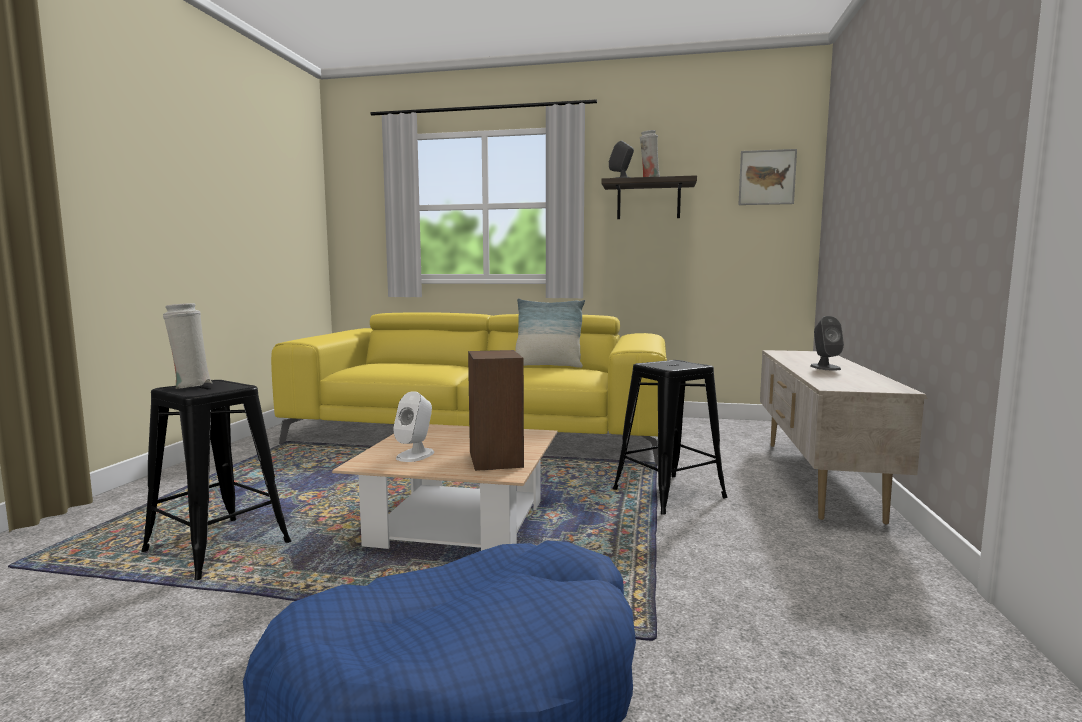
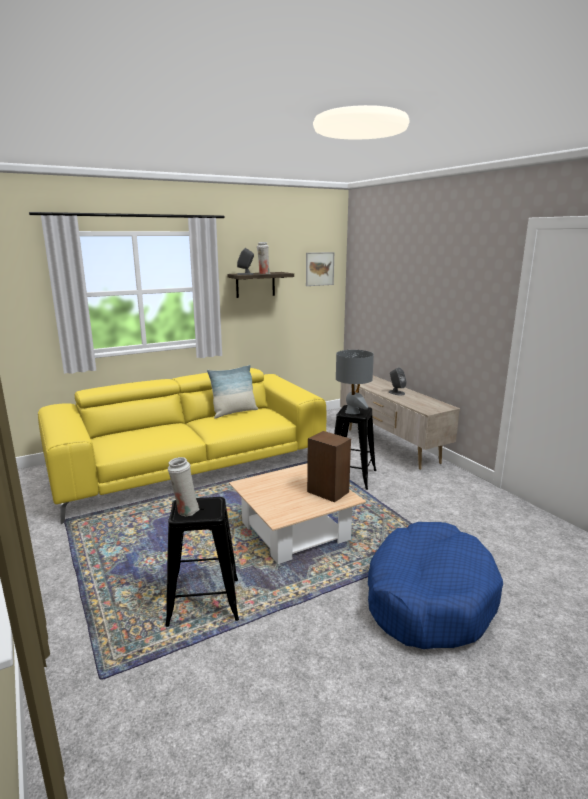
camera: 40 degrees left, 10 degrees up
white speaker [393,391,434,462] -> none
none -> grey table lamp [336,350,374,414]

